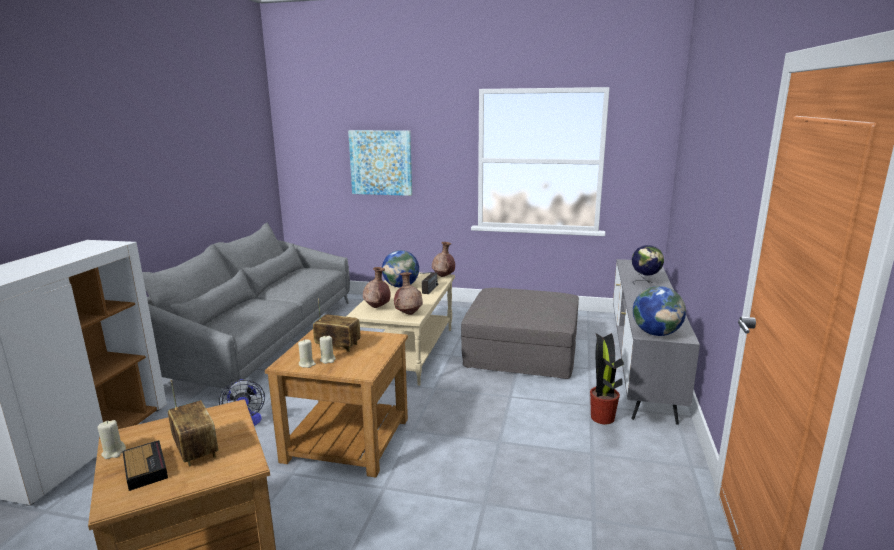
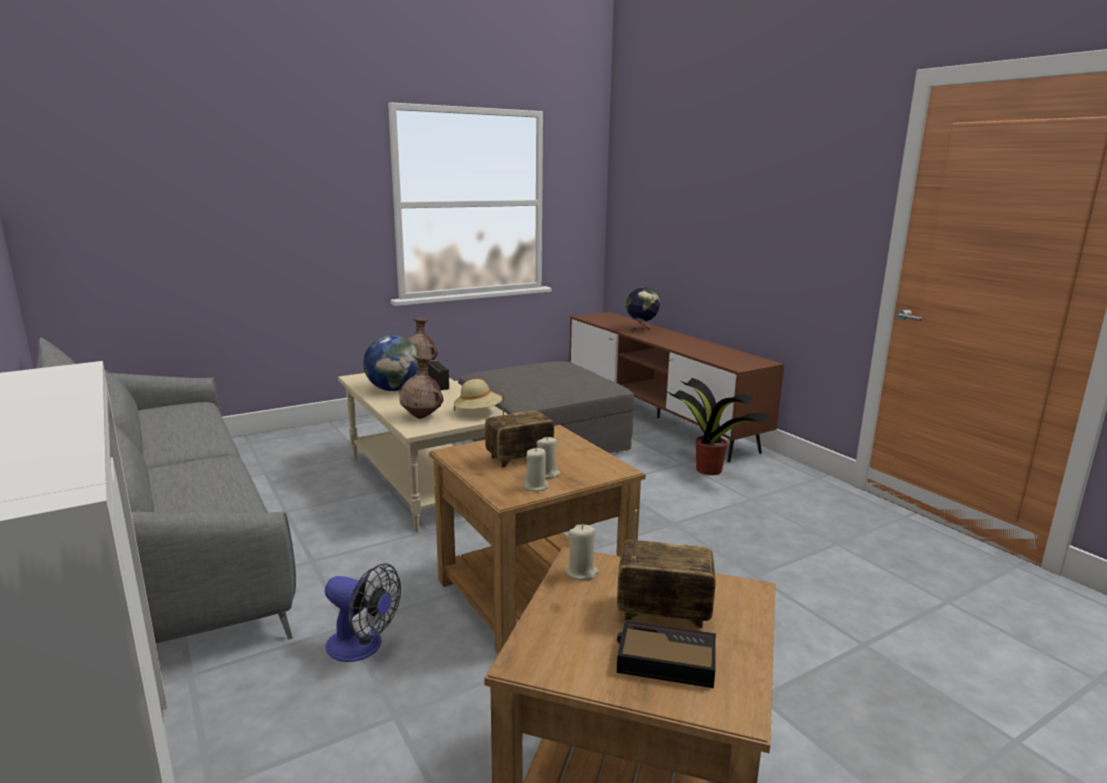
camera: 45 degrees left, 0 degrees up
beige candle [98,420,126,459] -> beige candle moved to [565,525,599,580]
picture [348,130,412,196] -> none
brown vase [394,272,423,315] -> beige hat [454,379,502,411]
grey tv stand [613,259,700,425] -> brown tv stand [569,312,784,462]
globe [633,286,686,336] -> none

